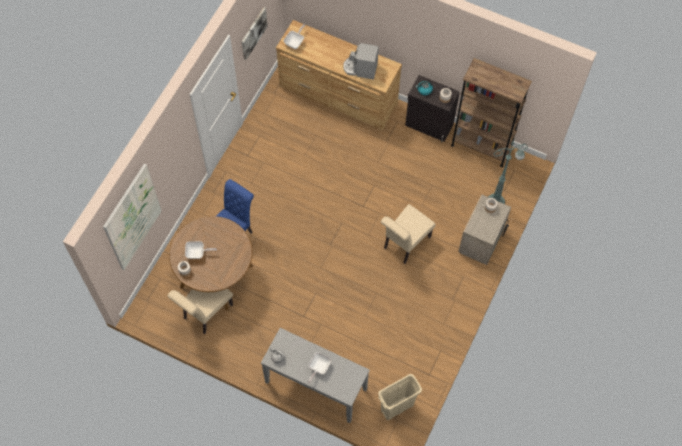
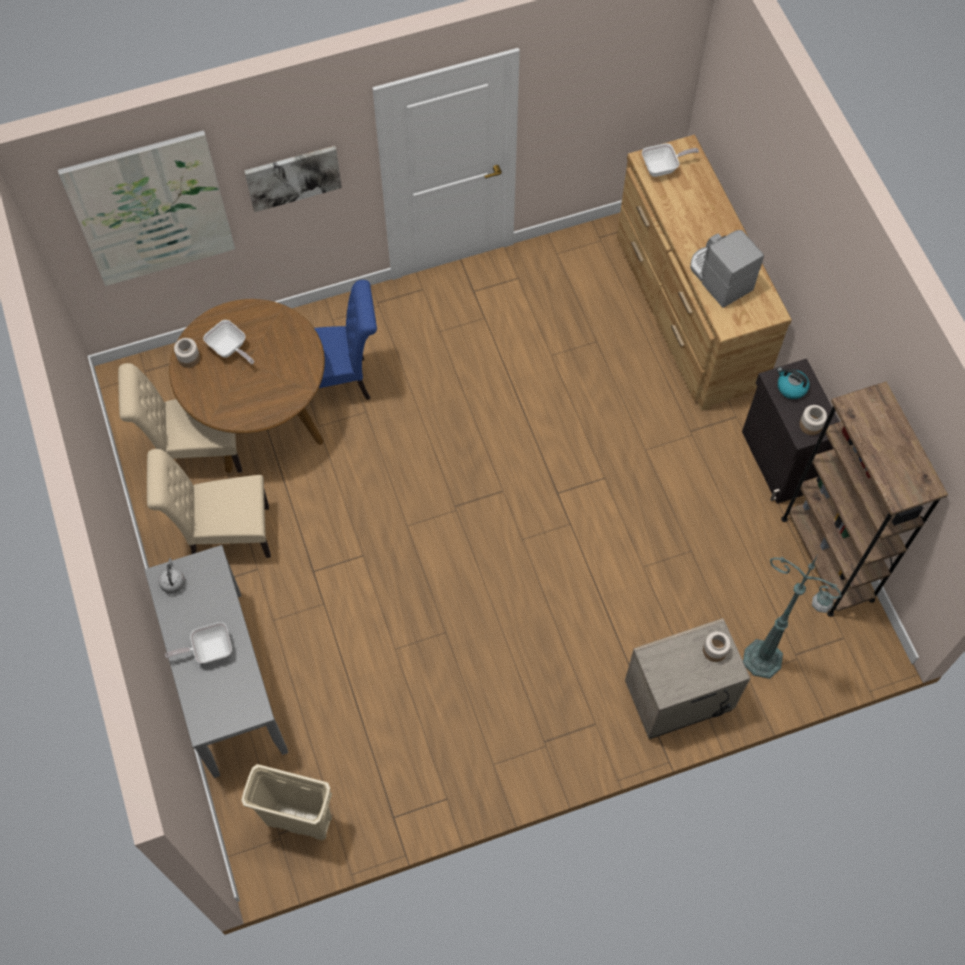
camera: 45 degrees right, 0 degrees up
picture [242,7,268,60] -> picture moved to [244,145,342,212]
beige chair [381,204,436,264] -> beige chair moved to [147,449,271,558]

